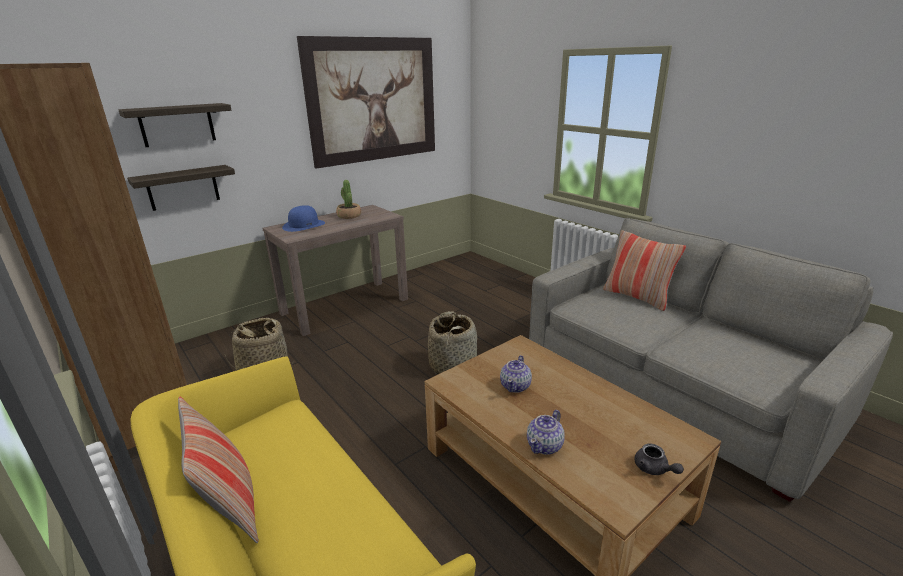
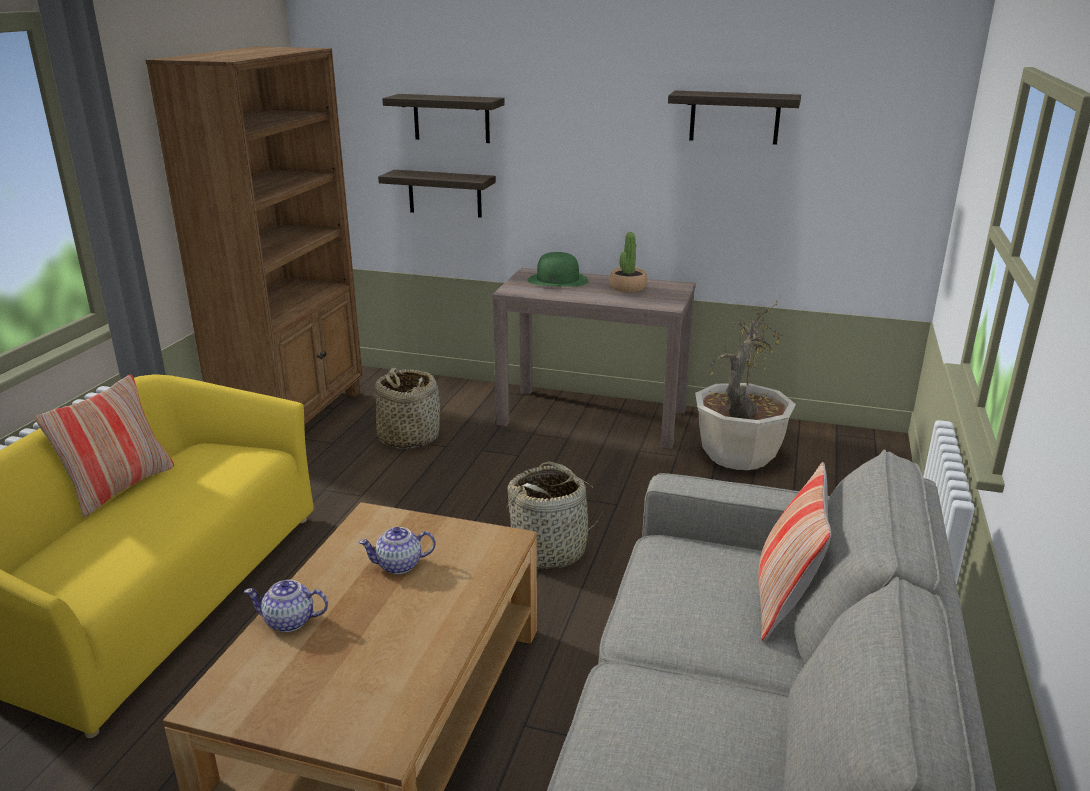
camera: 55 degrees right, 0 degrees up
blue hat [282,205,325,232] -> green hat [528,252,588,287]
picture [297,36,435,169] -> shelf [668,91,801,145]
grey teapot [634,443,684,475] -> none
none -> potted plant [695,299,796,470]

